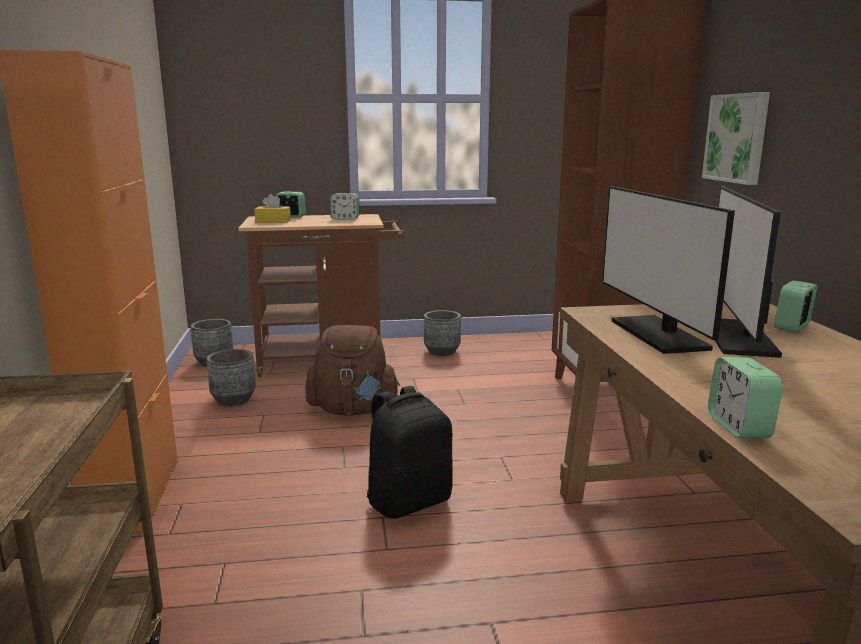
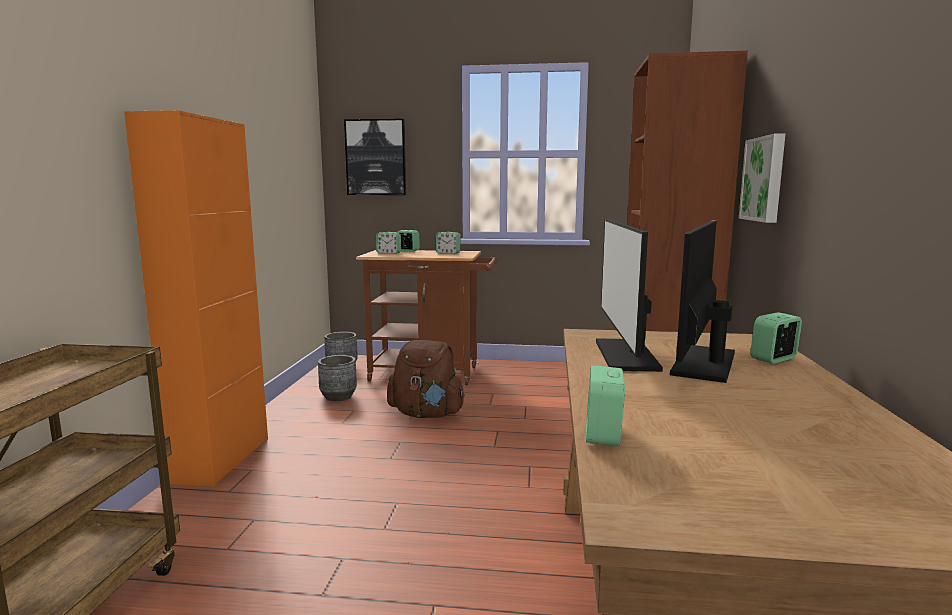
camera: 15 degrees right, 5 degrees down
yellow tissue box [254,194,291,223] -> alarm clock [376,232,401,254]
black backpack [367,386,453,519] -> none
grey planter [424,310,461,356] -> none
none -> picture [344,119,406,195]

